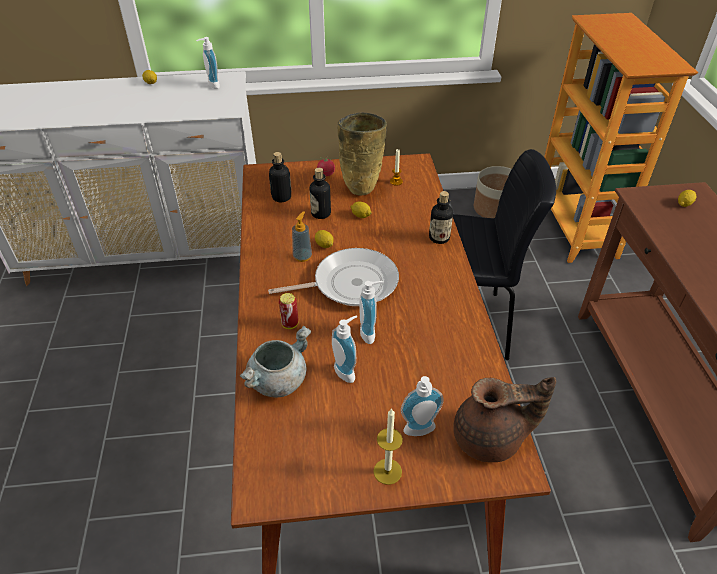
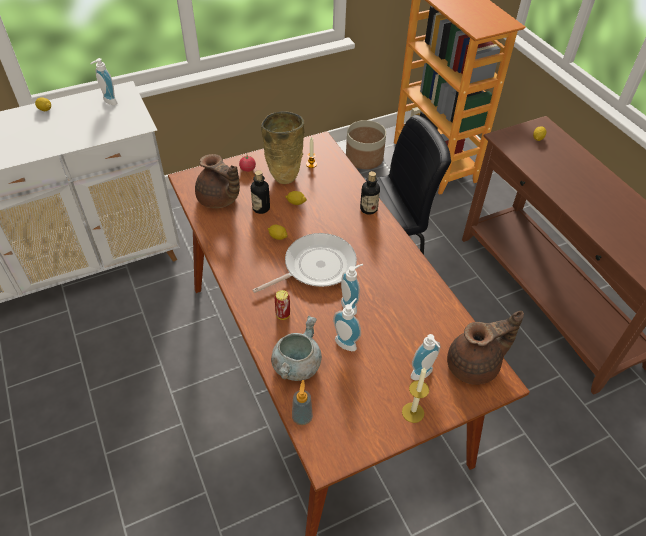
camera: 20 degrees left, 5 degrees up
bottle [269,152,292,202] -> brown teapot [195,154,240,208]
soap dispenser [292,211,312,262] -> soap dispenser moved to [292,380,313,425]

